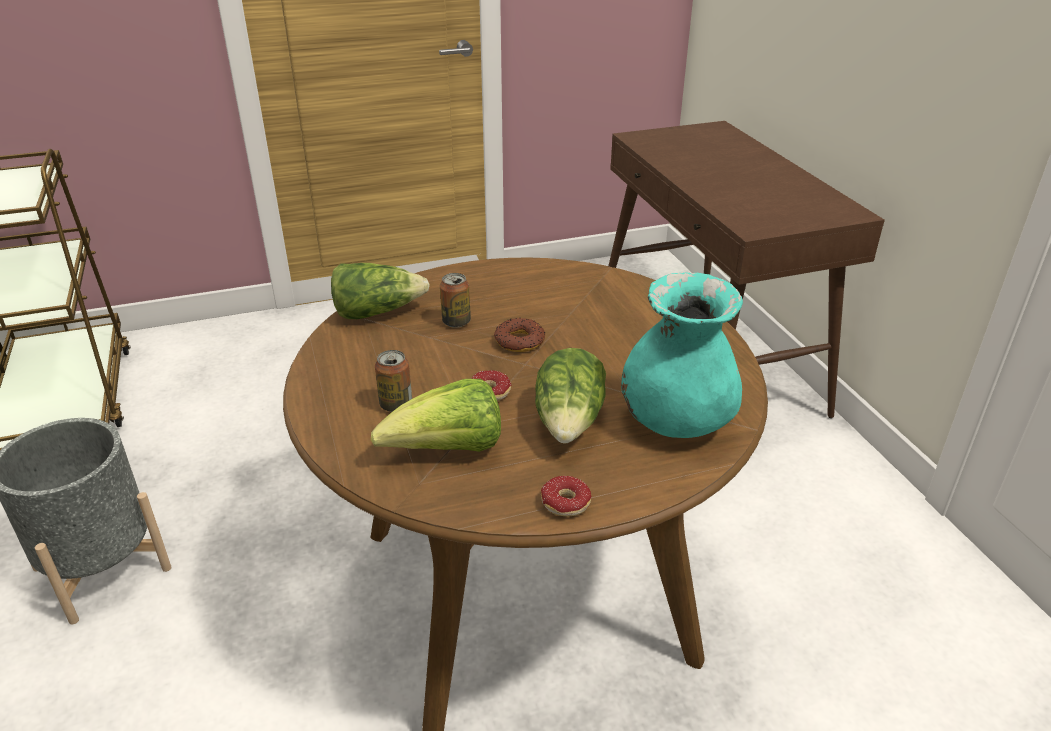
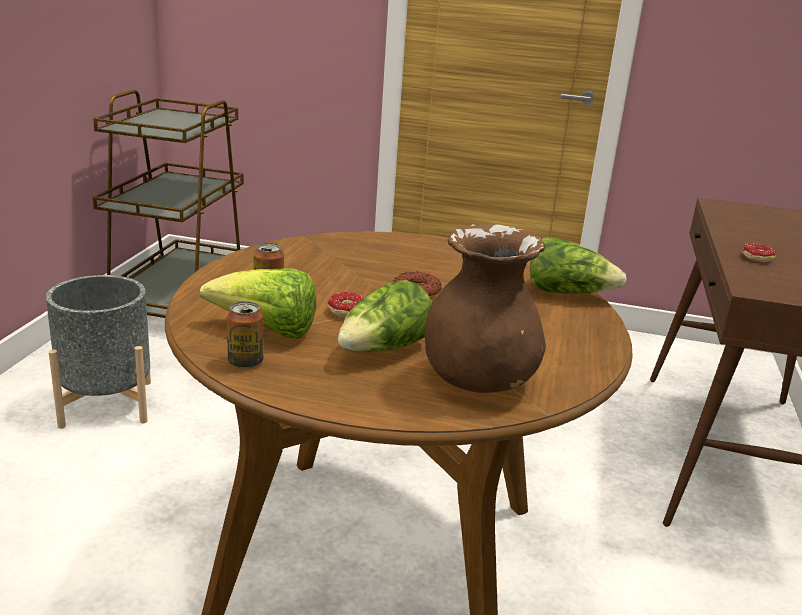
camera: 30 degrees right, 10 degrees down
lettuce [331,263,430,319] -> lettuce moved to [530,236,627,294]
can [440,273,471,328] -> can moved to [227,301,263,369]
donut [541,476,591,516] -> donut moved to [743,243,776,262]
turquoise vase [621,272,743,438] -> brown vase [425,224,546,393]

